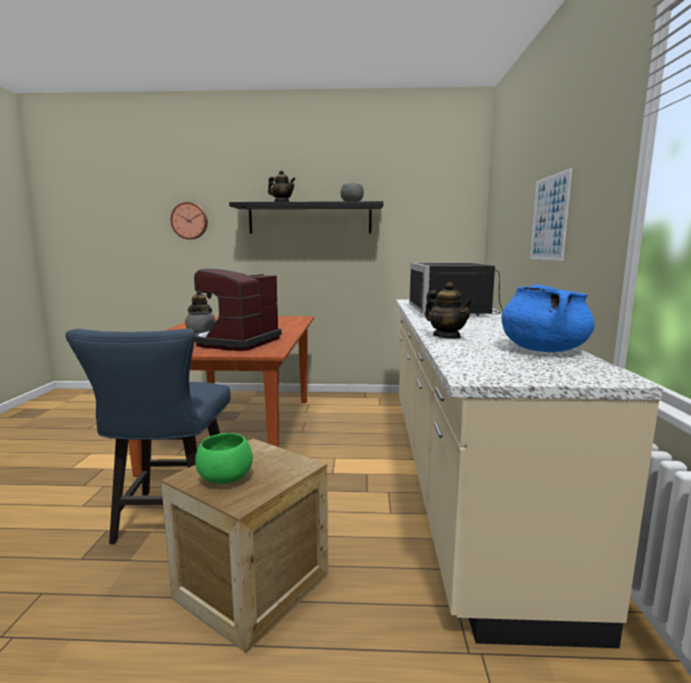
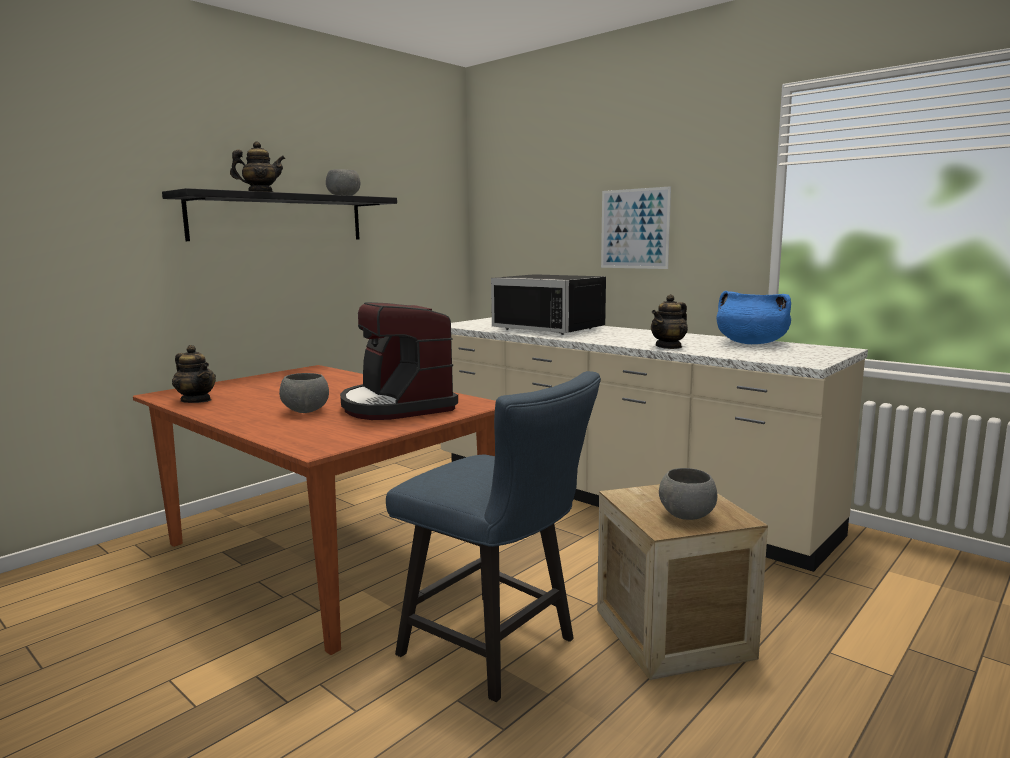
camera: 50 degrees left, 0 degrees up
wall clock [171,202,208,240] -> none
green bowl [195,433,253,484] -> grey bowl [659,468,717,520]
teapot [425,282,474,338] -> teapot turned 135 degrees clockwise [651,294,688,349]

